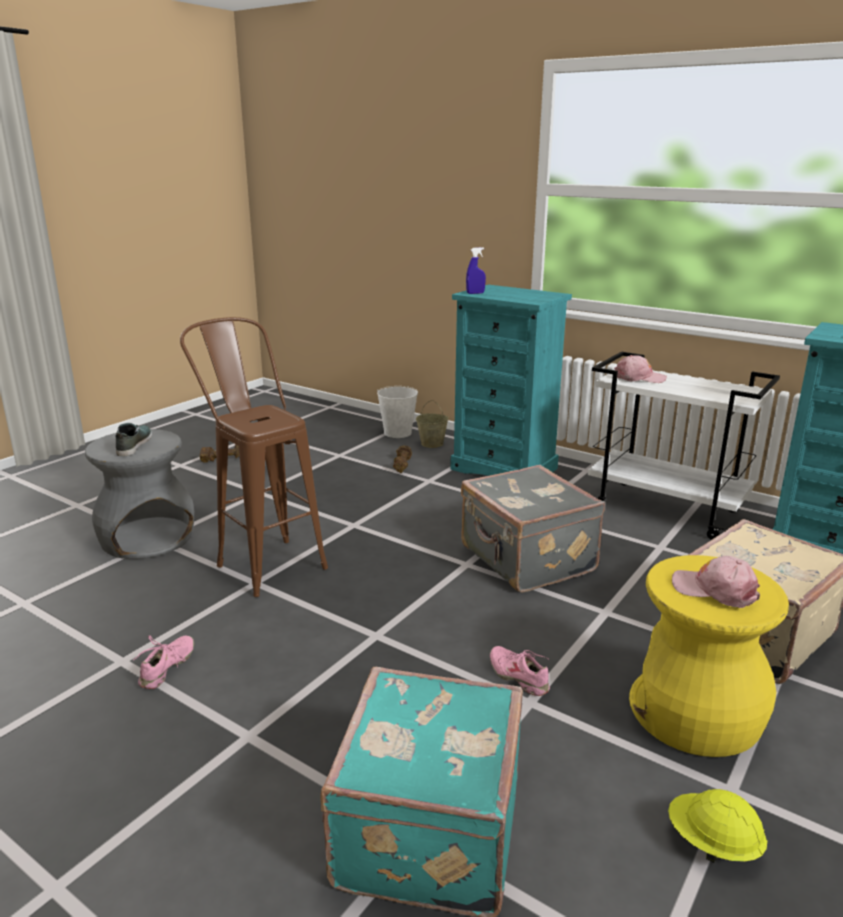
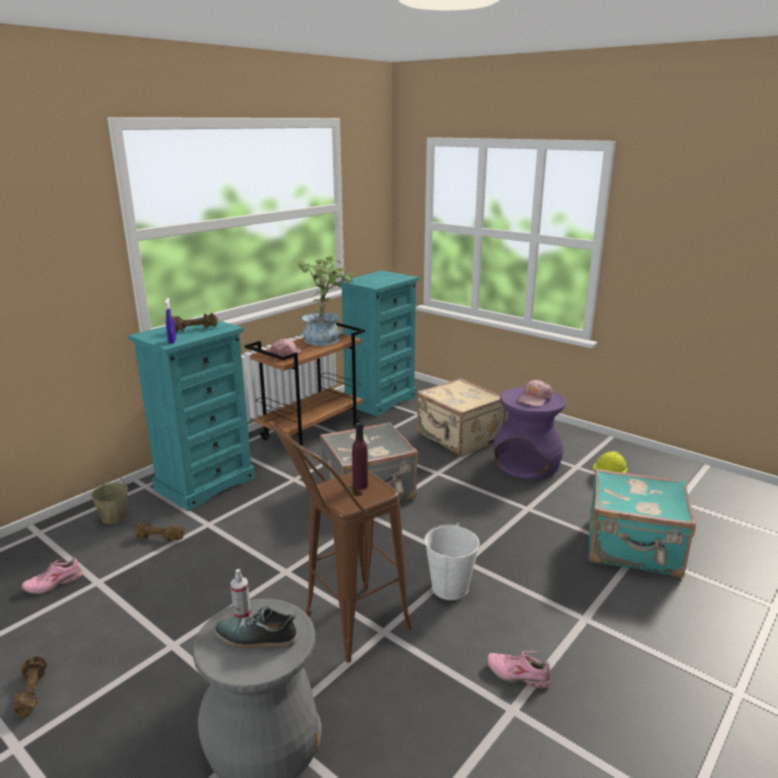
camera: 85 degrees left, 0 degrees up
white bucket [377,386,418,438] -> white bucket moved to [424,523,480,600]
pink shoe [490,646,550,696] -> pink shoe moved to [21,557,83,594]
white cart [588,351,780,540] -> brown cart [245,322,365,446]
yellow stool [629,555,789,757] -> purple stool [494,387,566,479]
none -> brown dumbbell [171,313,218,332]
none -> spray bottle [230,569,251,618]
none -> potted plant [295,256,356,346]
none -> purple bottle [352,422,368,490]

